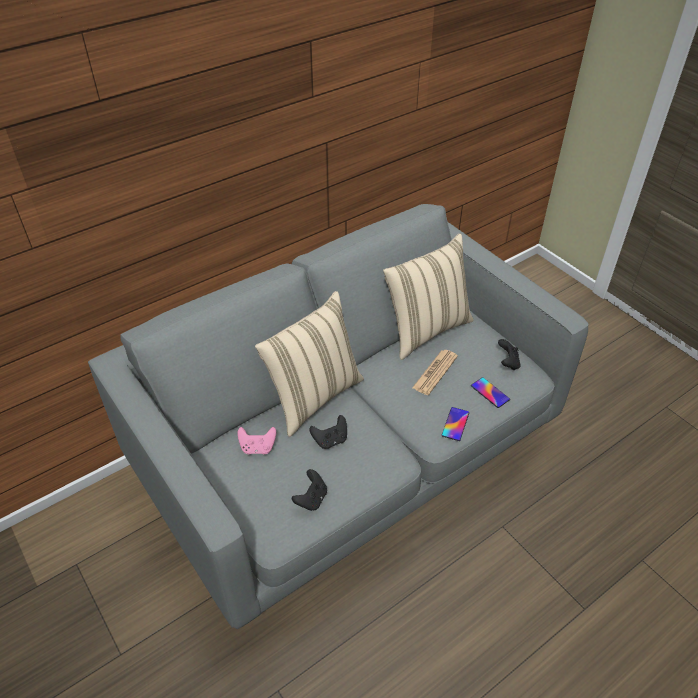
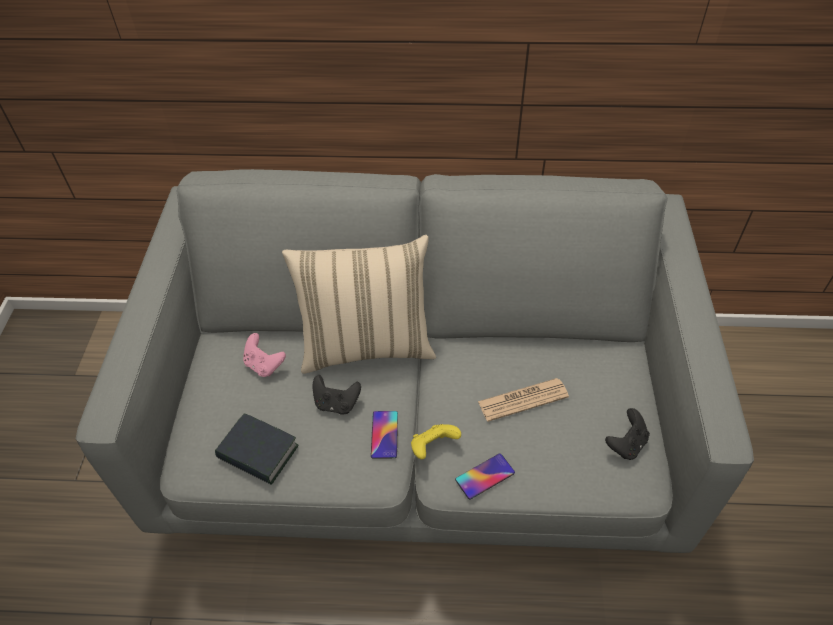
camera: 40 degrees right, 5 degrees up
black game controller [292,469,327,511] -> book [215,413,298,485]
beige pillow [383,234,474,360] -> none
phone [471,377,510,408] -> phone moved to [371,411,398,458]
none -> yellow game controller [411,424,461,459]

